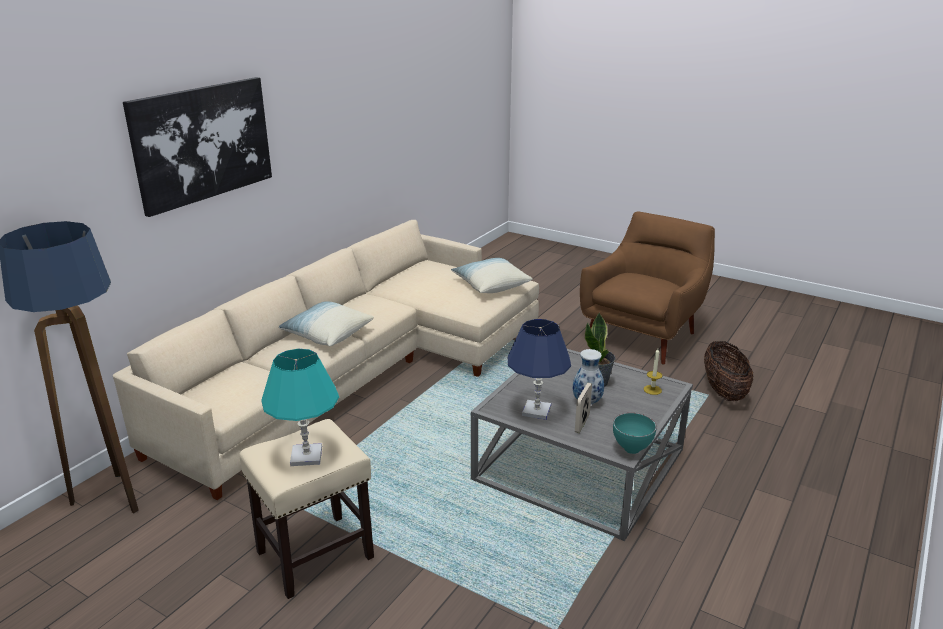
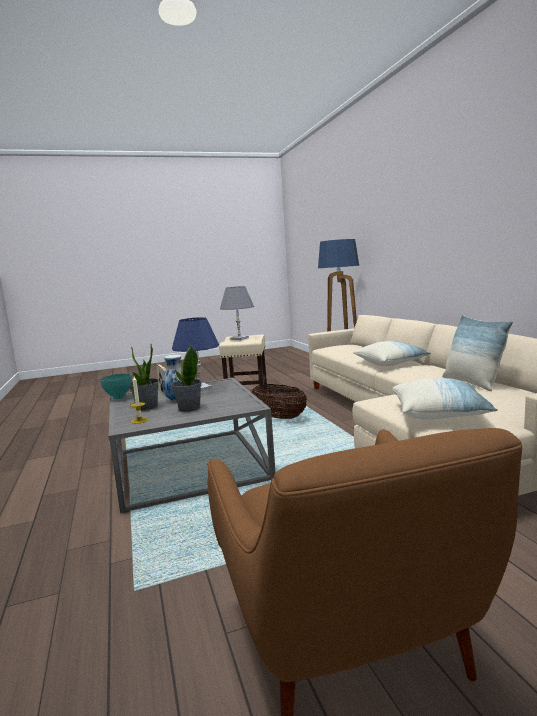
camera: 130 degrees right, 15 degrees down
picture [123,77,272,217] -> none
turquoise table lamp [261,349,339,466] -> grey table lamp [220,286,254,340]
basket [704,341,753,401] -> basket moved to [252,384,307,419]
none -> potted plant [129,344,159,410]
none -> pillow [442,315,513,391]

